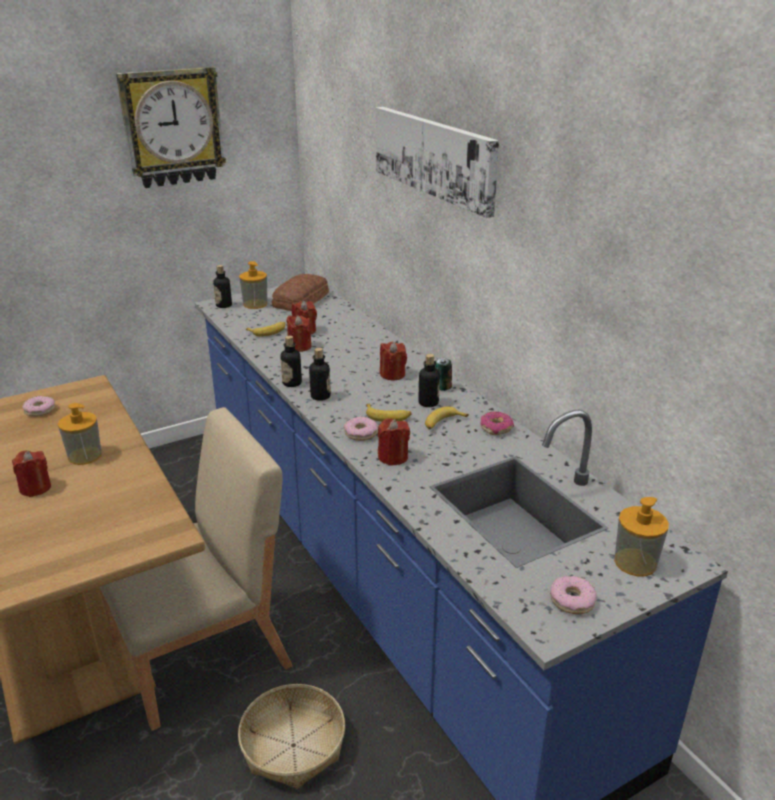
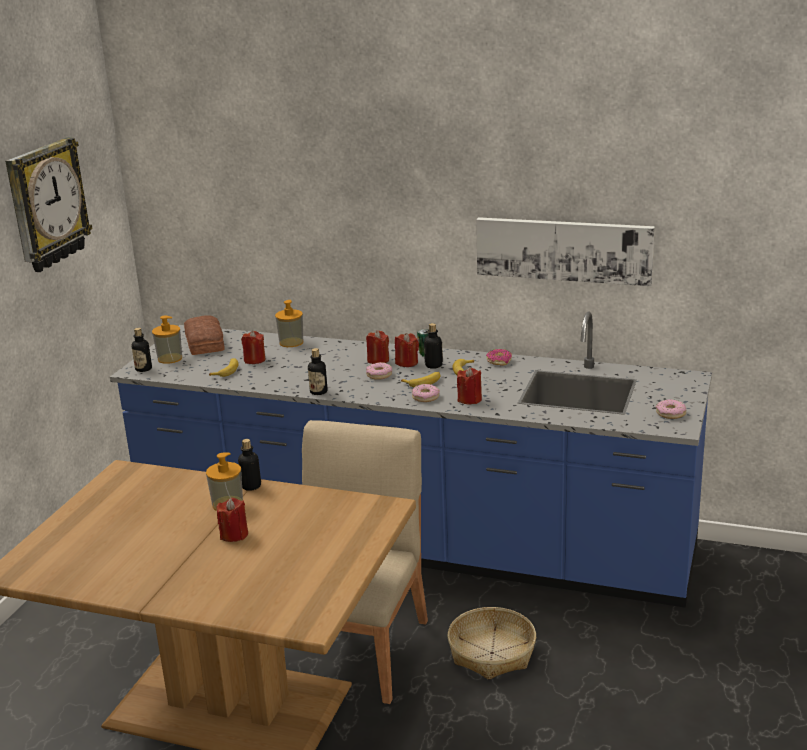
camera: 40 degrees left, 5 degrees down
donut [22,396,55,417] -> donut moved to [366,362,392,380]
red candle [286,315,311,352] -> red candle moved to [395,333,419,367]
bottle [309,348,331,401] -> bottle moved to [238,439,261,491]
picture [376,107,499,218] -> picture moved to [476,217,655,286]
soap dispenser [614,497,669,576] -> soap dispenser moved to [275,300,304,347]

